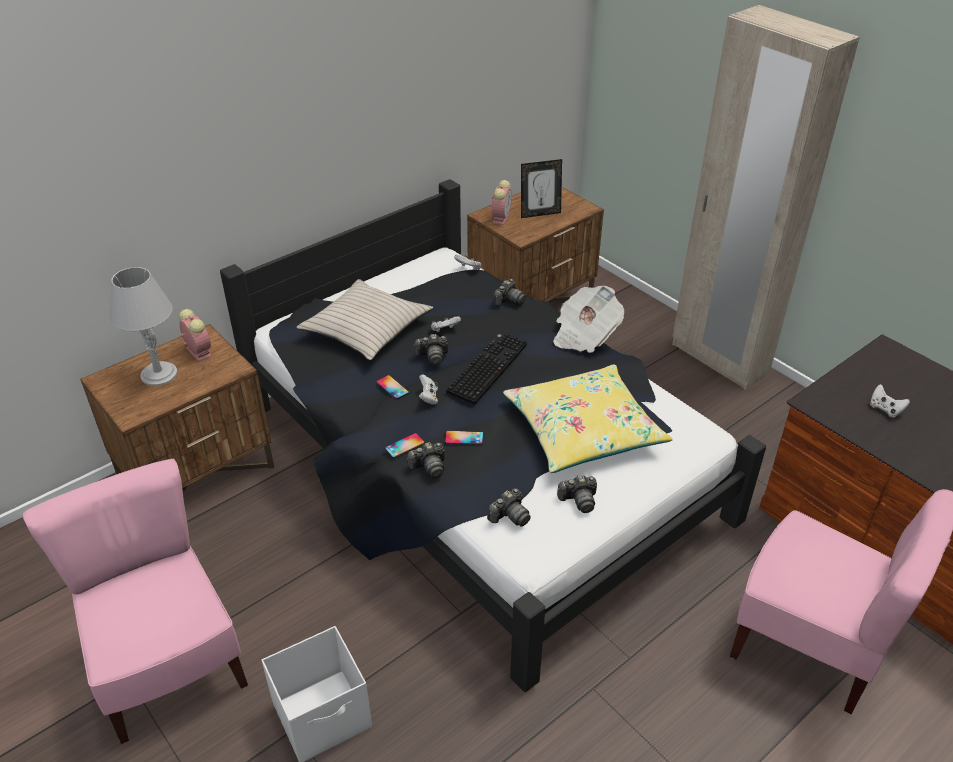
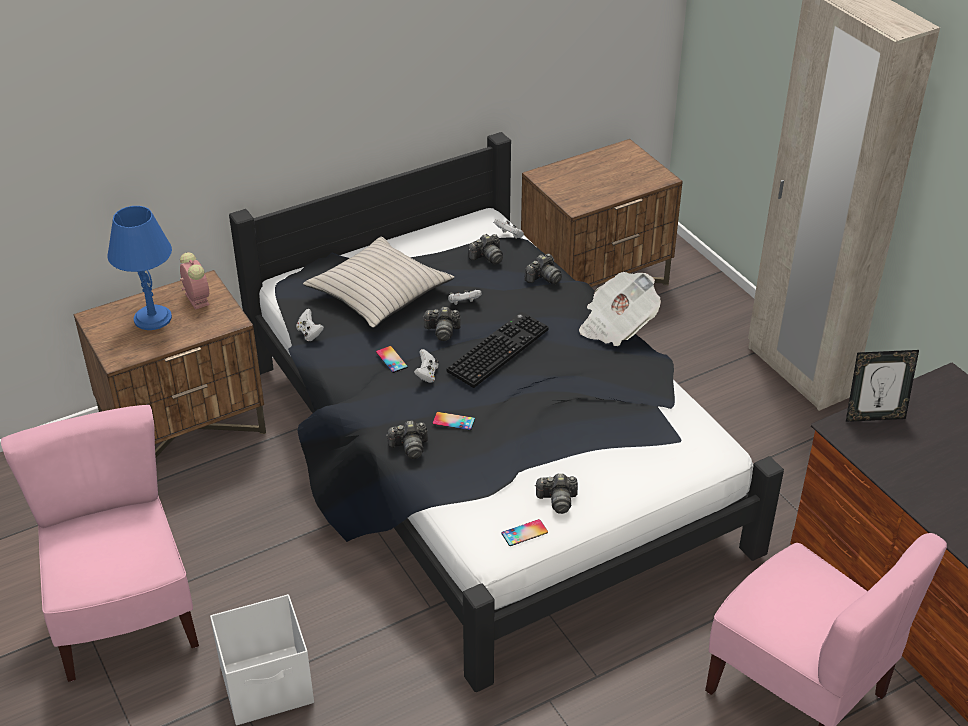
camera: 10 degrees right, 0 degrees up
grey table lamp [109,267,177,386] -> blue table lamp [108,206,172,330]
phone [384,433,425,458] -> phone moved to [502,519,548,546]
camera [487,488,531,527] -> camera moved to [468,234,503,265]
alarm clock [491,180,512,225] -> none
yellow pillow [503,364,672,473] -> none
picture frame [521,159,562,218] -> picture frame moved to [846,350,919,422]
white game controller [870,384,910,418] -> white game controller moved to [296,309,324,341]

